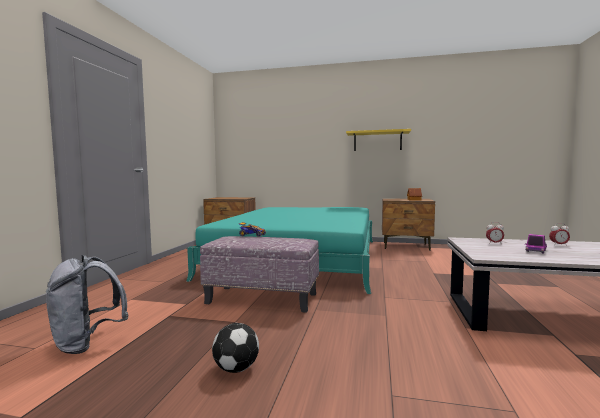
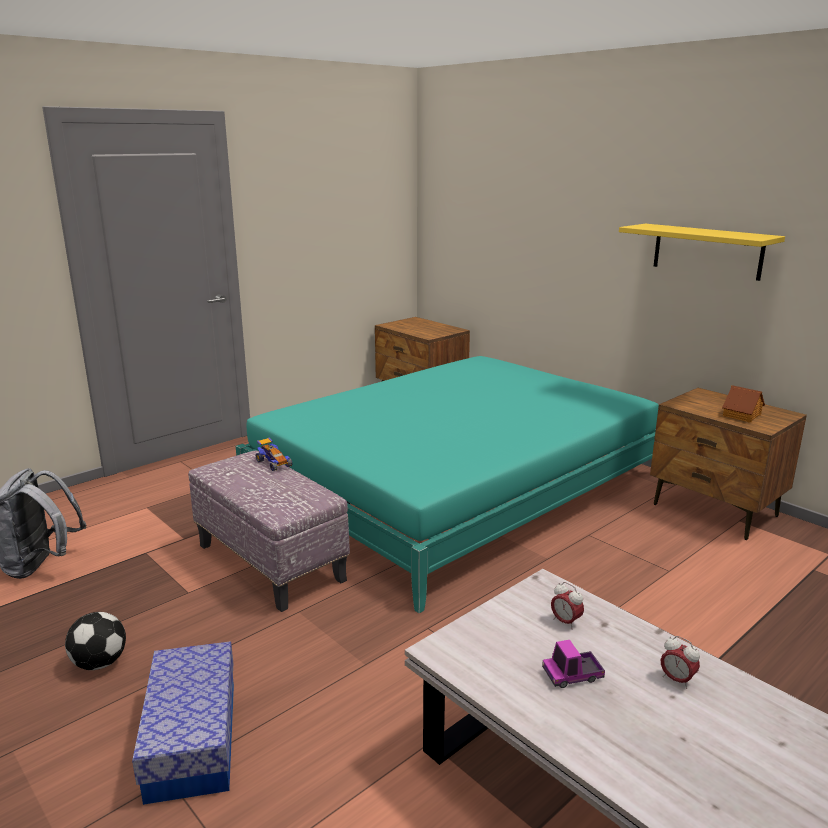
camera: 35 degrees right, 15 degrees up
none -> storage box [132,642,234,805]

